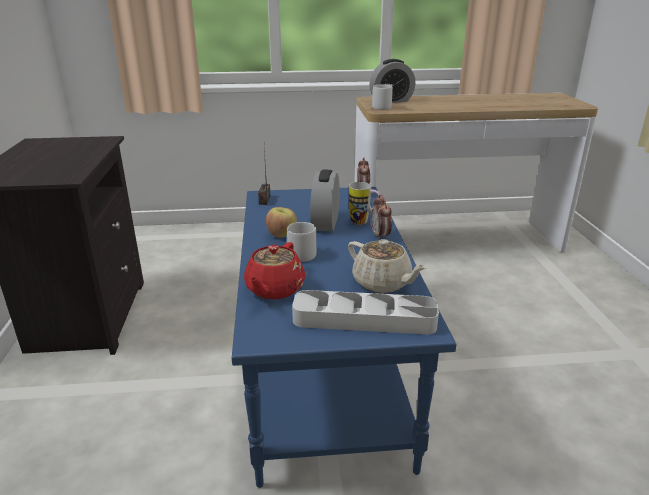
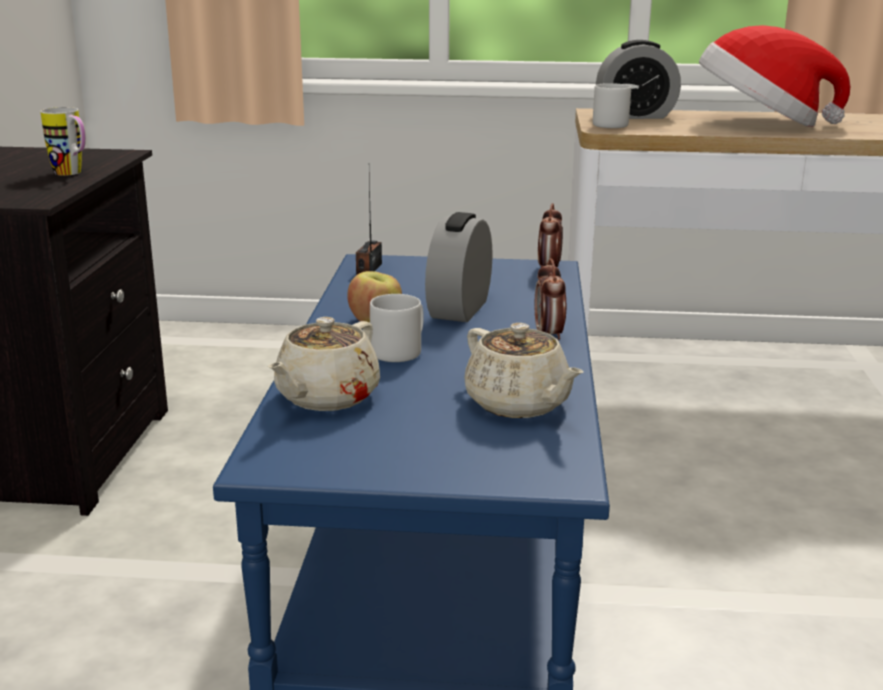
camera: 10 degrees right, 5 degrees down
red teapot [244,242,305,299] -> beige teapot [268,317,380,411]
grey tray [292,290,439,335] -> none
mug [349,182,381,225] -> mug moved to [40,107,86,176]
none -> hat [699,25,850,127]

